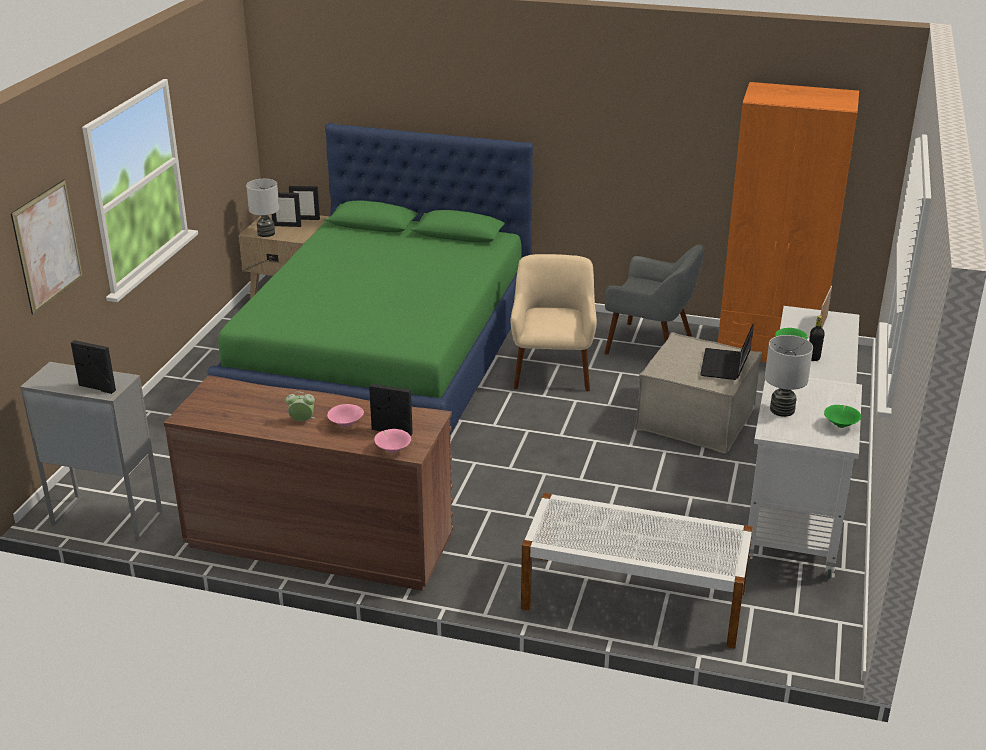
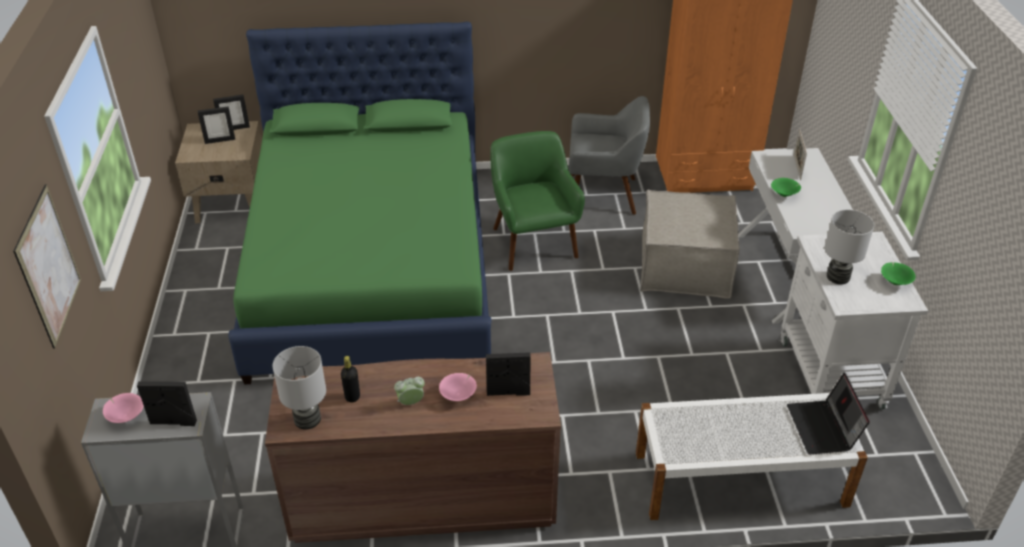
camera: 20 degrees left, 10 degrees up
grey table lamp [246,179,279,237] -> grey table lamp moved to [272,346,326,430]
pink bowl [374,429,411,453] -> pink bowl moved to [103,393,144,423]
beige armchair [511,254,597,392] -> green armchair [491,131,585,271]
laptop [700,323,754,380] -> laptop moved to [787,373,870,454]
black bottle [809,315,825,361] -> black bottle moved to [341,356,360,402]

